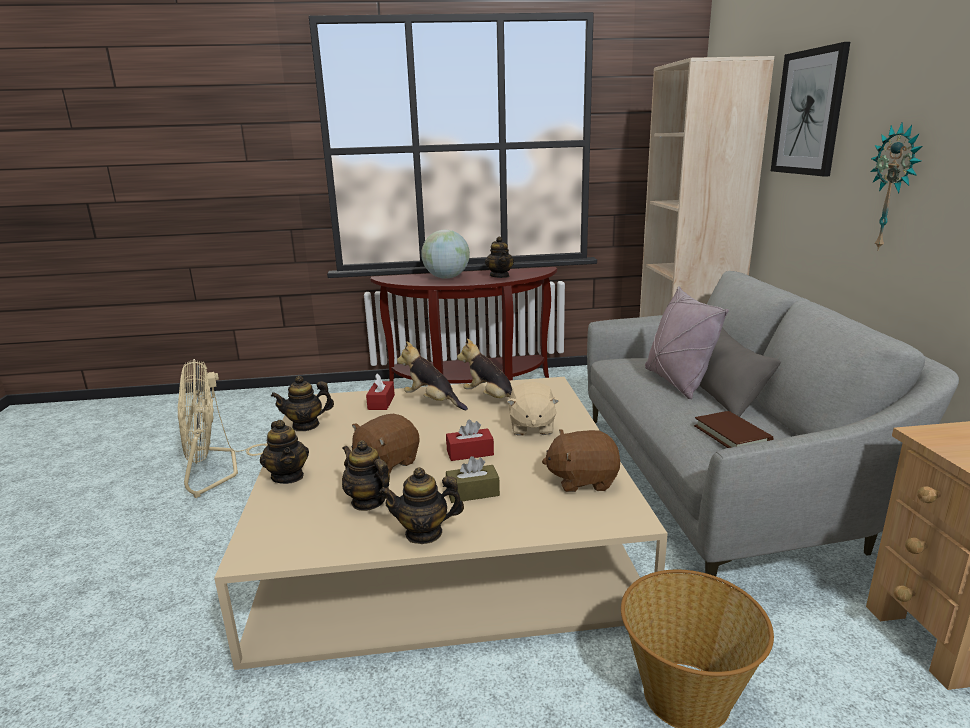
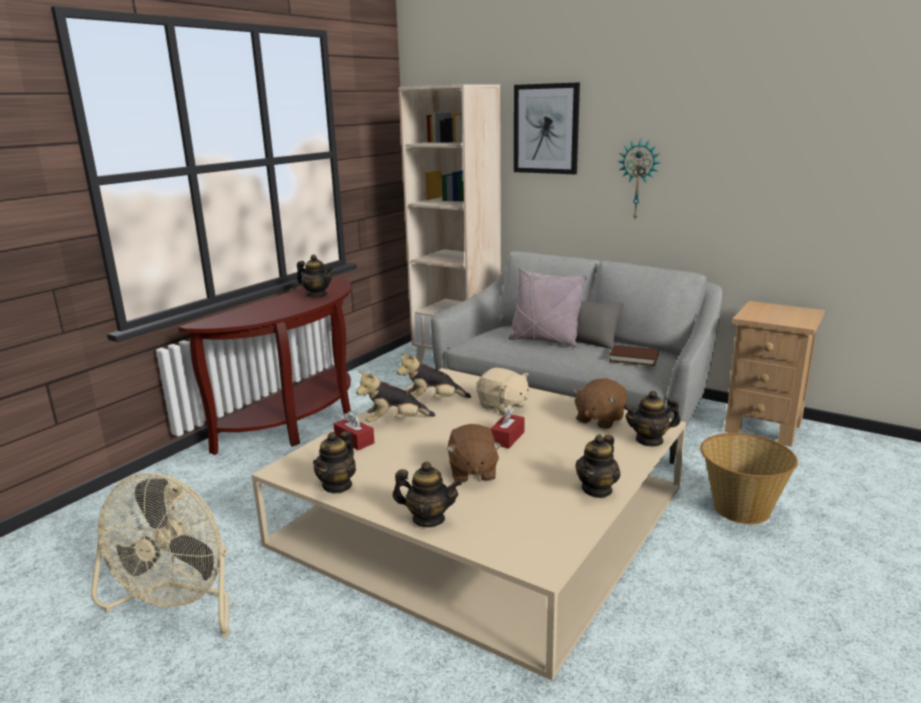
camera: 50 degrees left, 0 degrees up
teapot [342,440,390,511] -> teapot moved to [623,391,681,447]
globe [421,230,470,279] -> none
brown tissue box [446,456,500,503] -> none

